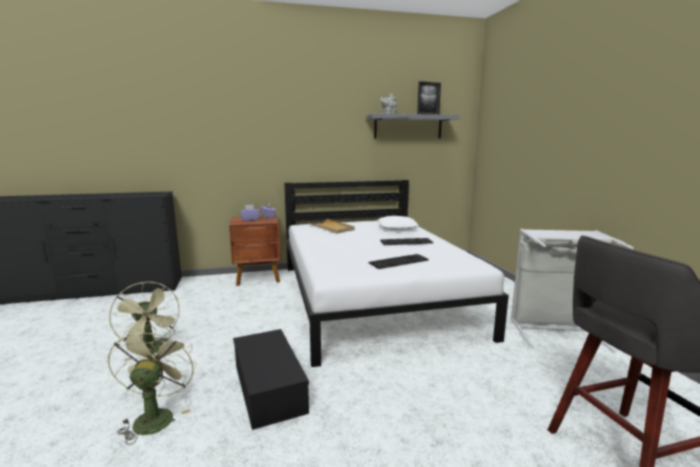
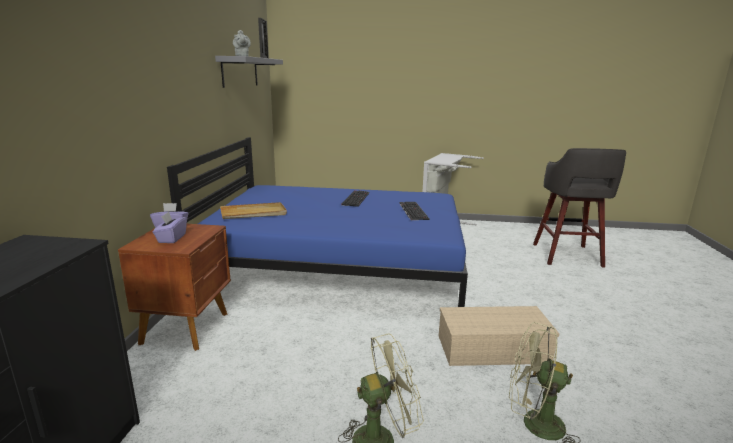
camera: 70 degrees left, 5 degrees up
black storage box [233,329,309,430] -> beige storage box [439,306,559,366]
white bed [284,180,509,367] -> blue bed [167,137,468,307]
white pillow [377,216,418,230] -> none

